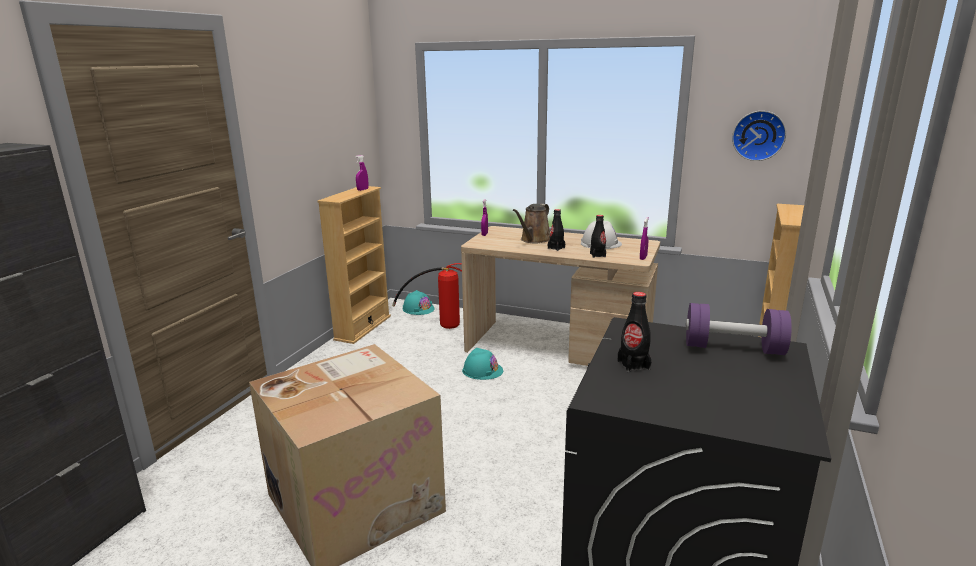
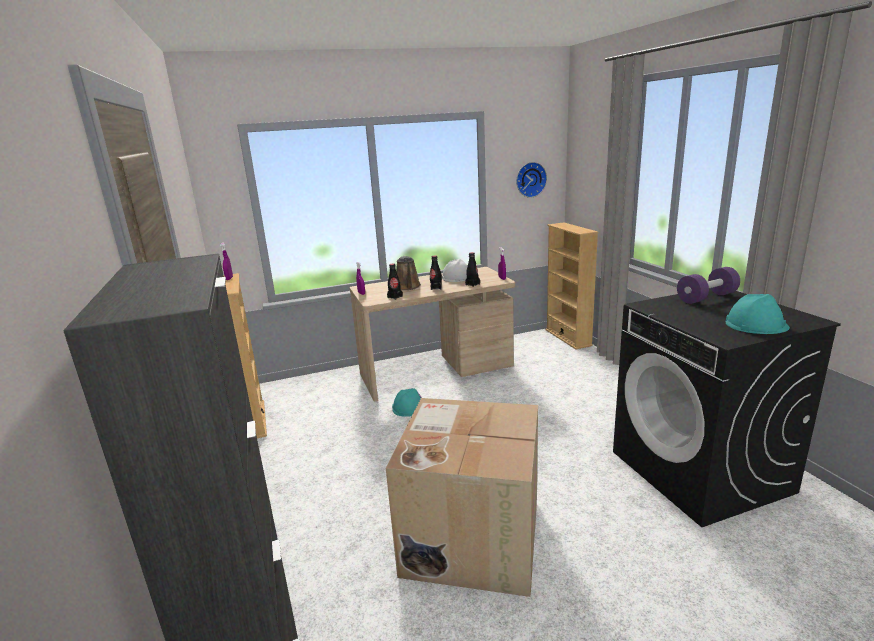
camera: 40 degrees left, 0 degrees up
fire extinguisher [392,263,462,329] -> none
turquoise hard hat [403,290,435,315] -> turquoise hard hat moved to [726,294,790,334]
black bottle [618,292,651,372] -> black bottle moved to [387,264,403,300]

